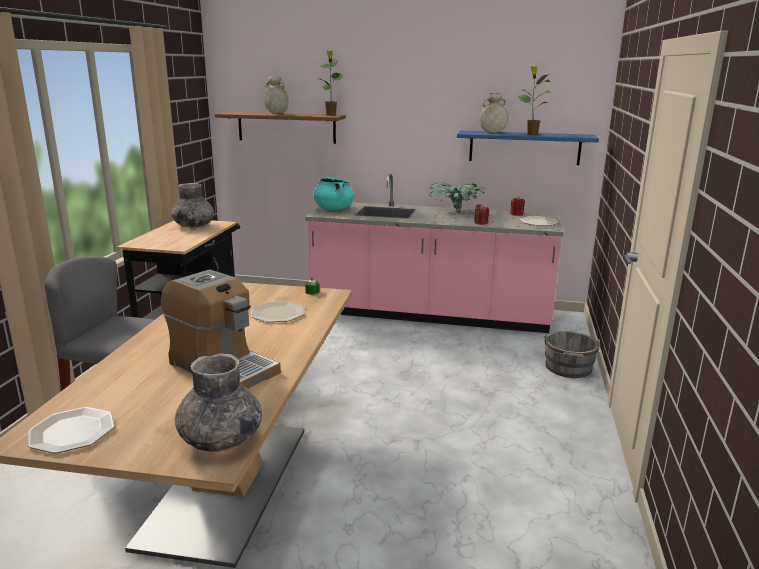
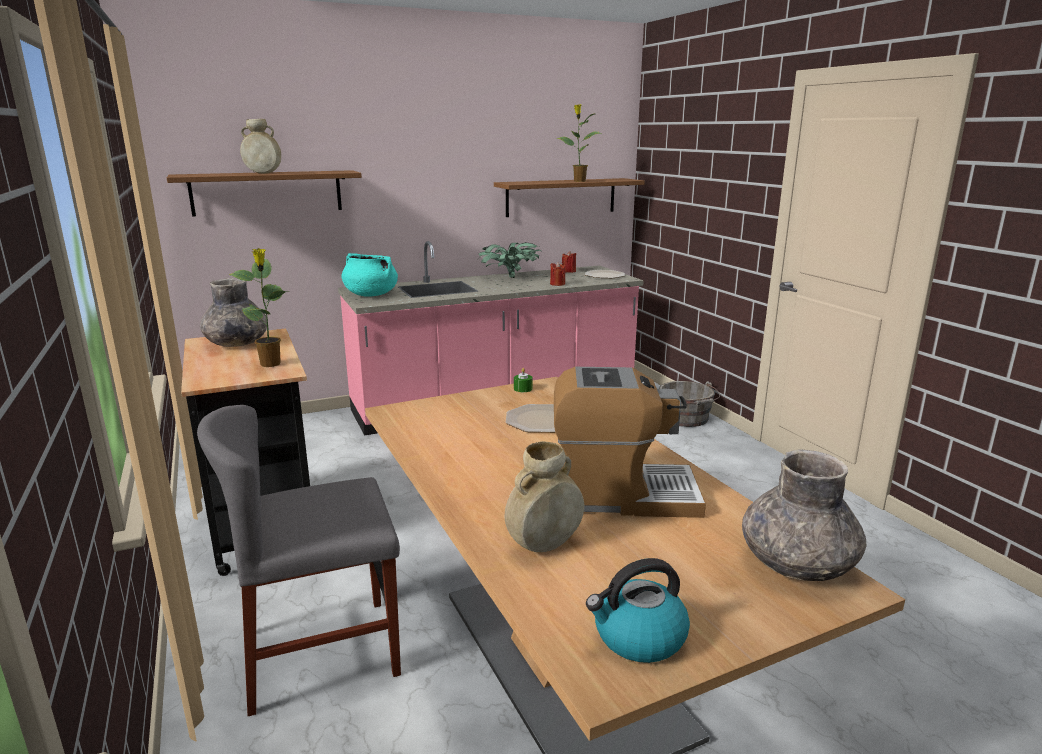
camera: 35 degrees left, 0 degrees up
plate [28,407,115,453] -> kettle [586,558,690,663]
potted plant [318,50,343,116] -> potted plant moved to [229,248,288,367]
blue shelf [457,131,599,165] -> brown shelf [494,178,645,217]
beige vase [479,93,509,133] -> beige vase moved to [505,441,584,552]

